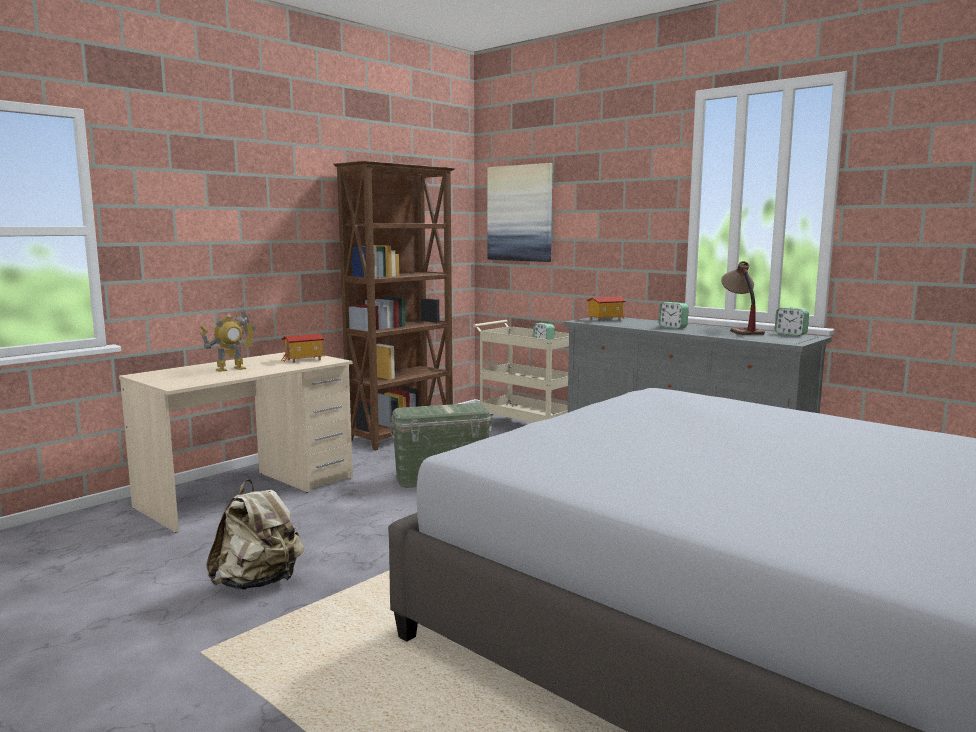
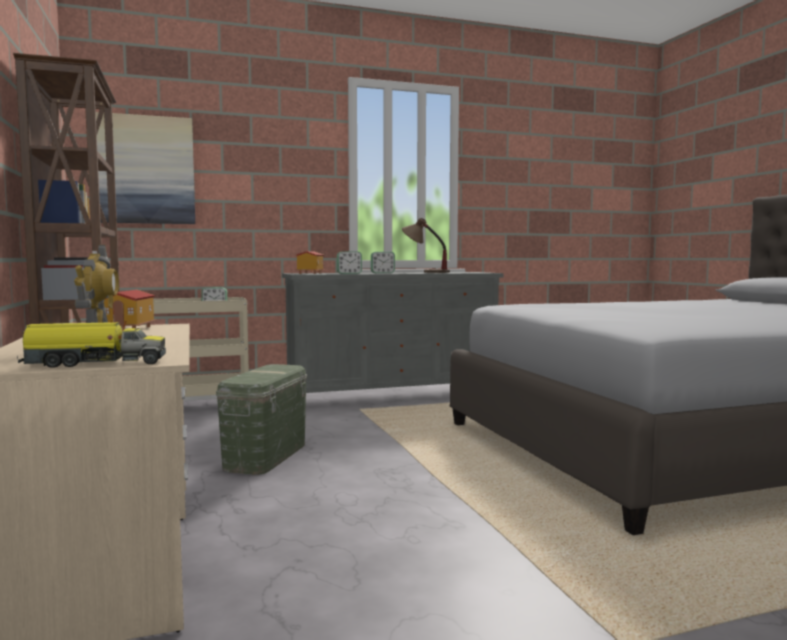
camera: 60 degrees left, 5 degrees down
beige backpack [206,479,304,590] -> none
alarm clock [775,307,809,336] -> alarm clock moved to [337,251,362,274]
none -> toy truck [17,322,166,368]

